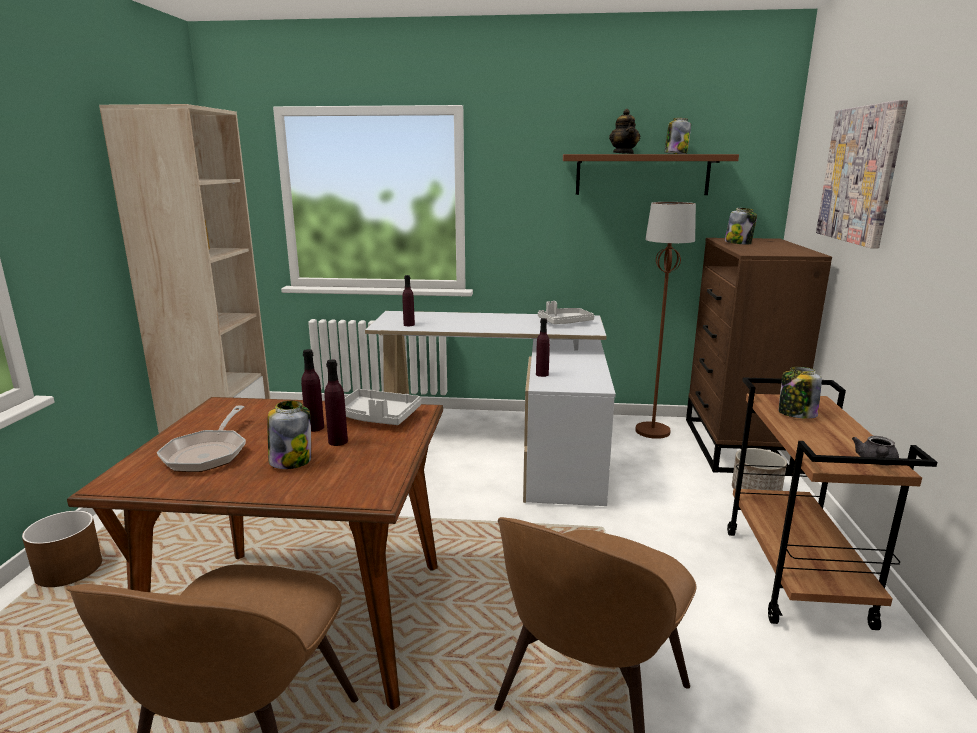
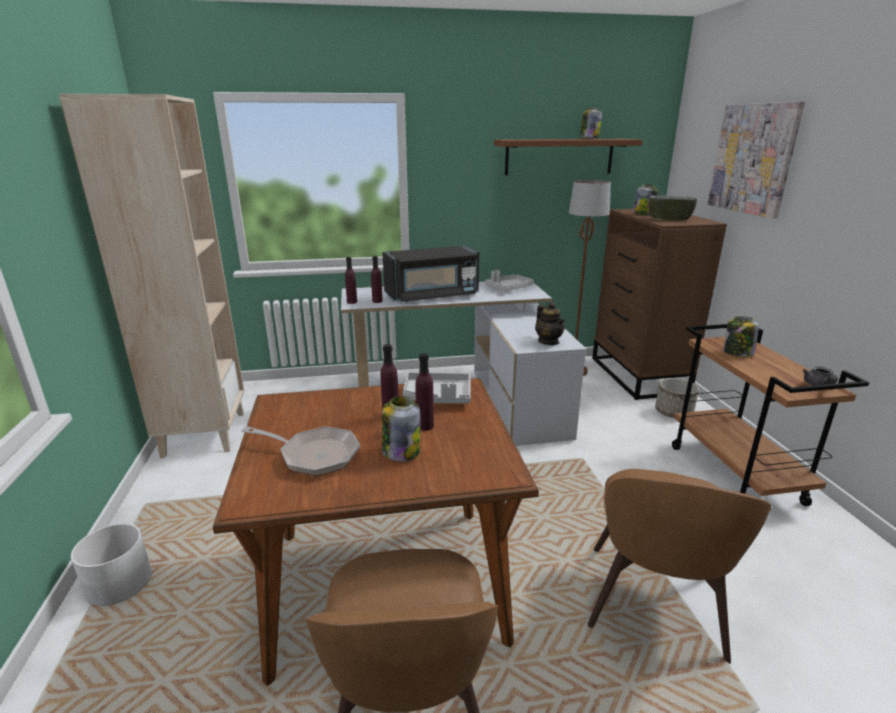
camera: 15 degrees left, 5 degrees up
brown planter [22,511,102,587] -> white planter [71,523,152,606]
frying pan [157,406,246,472] -> frying pan turned 60 degrees counterclockwise [241,427,360,476]
purple bottle [536,318,550,377] -> purple bottle moved to [345,257,357,304]
teapot [609,109,640,154] -> teapot moved to [535,302,565,345]
none -> black microwave [382,245,479,303]
none -> bowl [649,196,698,221]

